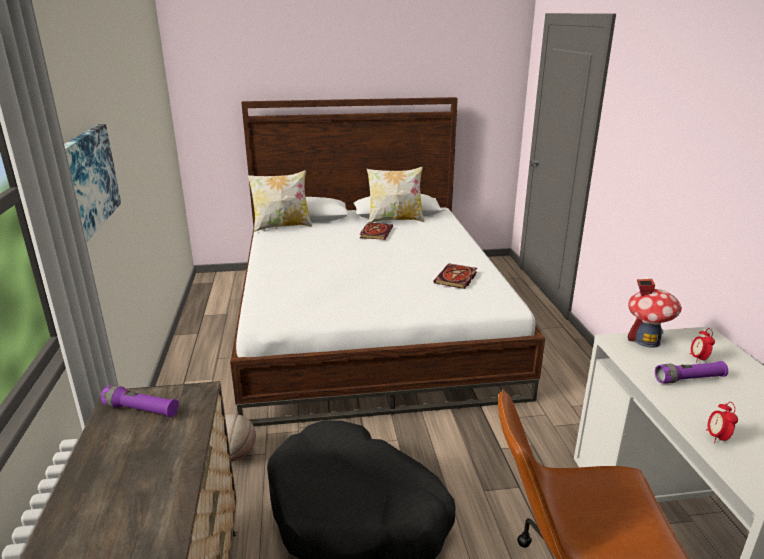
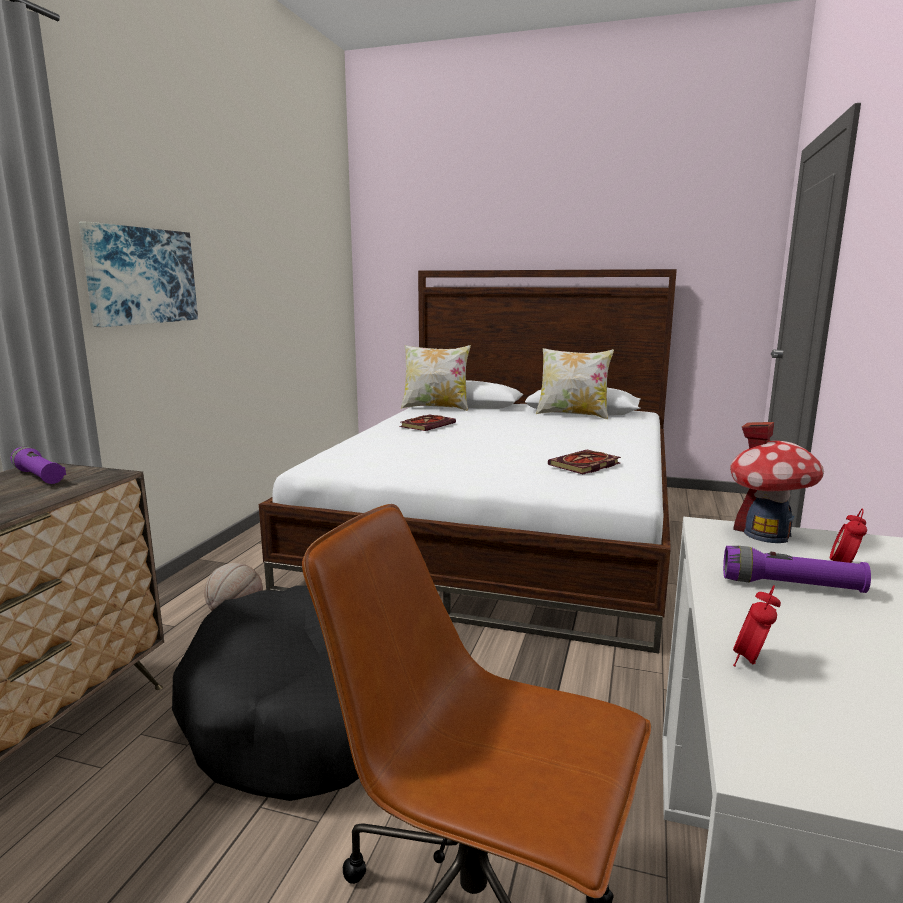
camera: 25 degrees right, 10 degrees down
book [360,222,393,240] -> book moved to [400,414,456,431]

